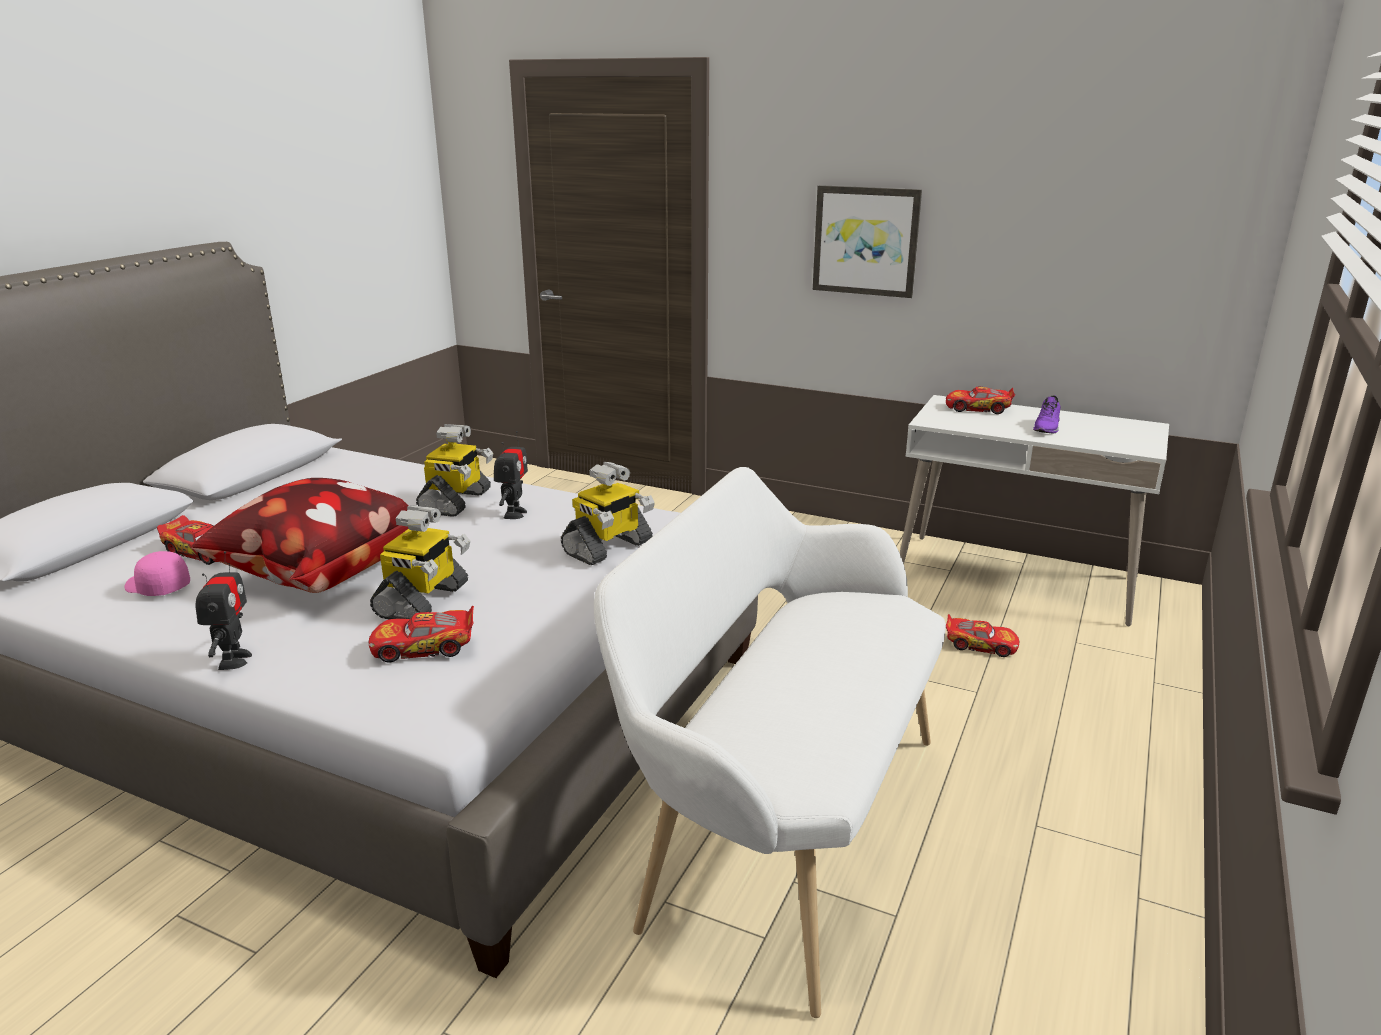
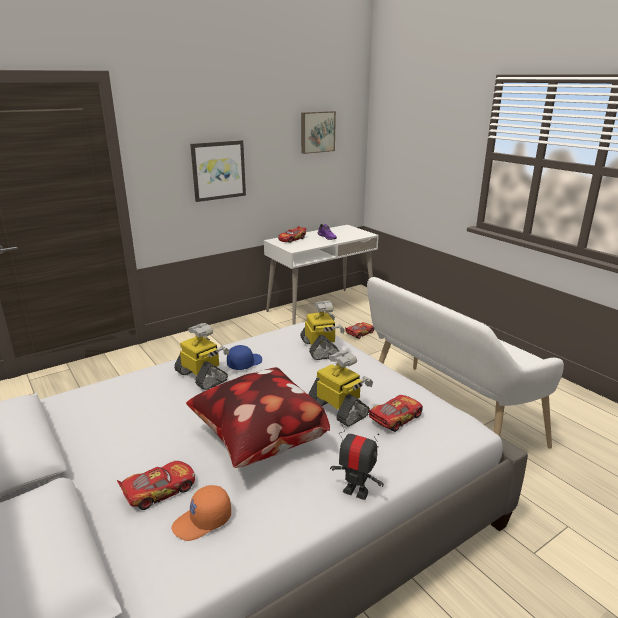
camera: 60 degrees left, 0 degrees up
pink cap [124,551,190,596] -> orange cap [172,485,231,541]
toy car [369,606,474,663] -> toy car turned 150 degrees counterclockwise [369,395,423,432]
toy robot [494,431,528,519] -> blue cap [227,345,262,370]
none -> picture [301,111,336,154]

